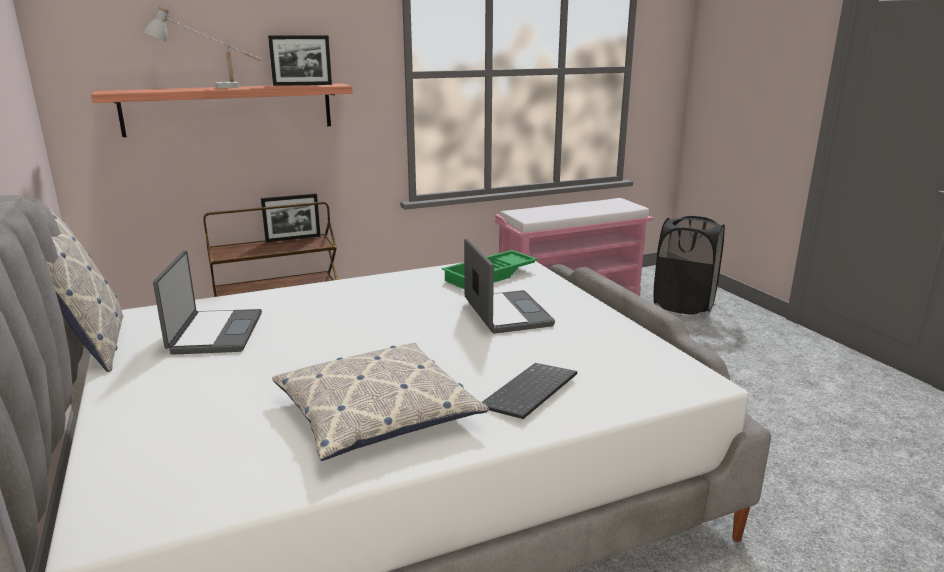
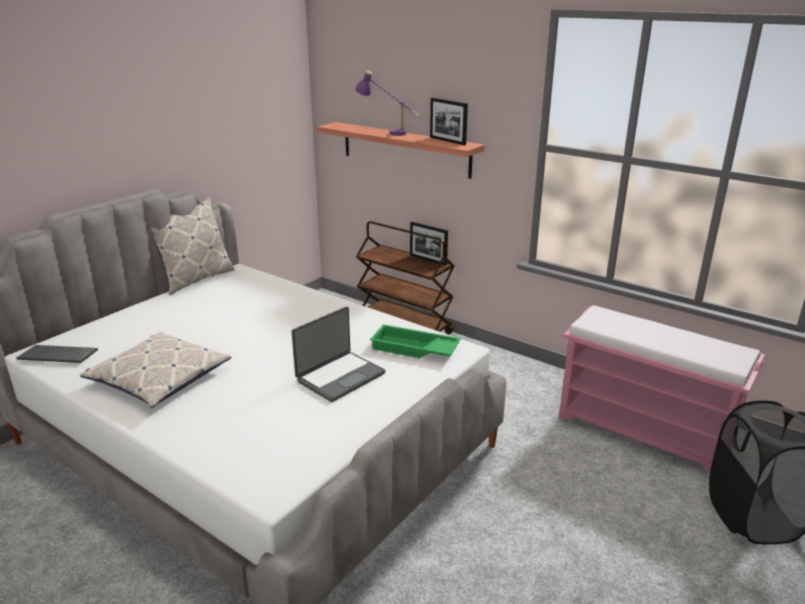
camera: 60 degrees right, 5 degrees up
white table lamp [143,6,261,88] -> purple table lamp [355,70,420,136]
laptop [153,251,262,355] -> none
keyboard [482,363,577,419] -> keyboard moved to [16,345,98,363]

